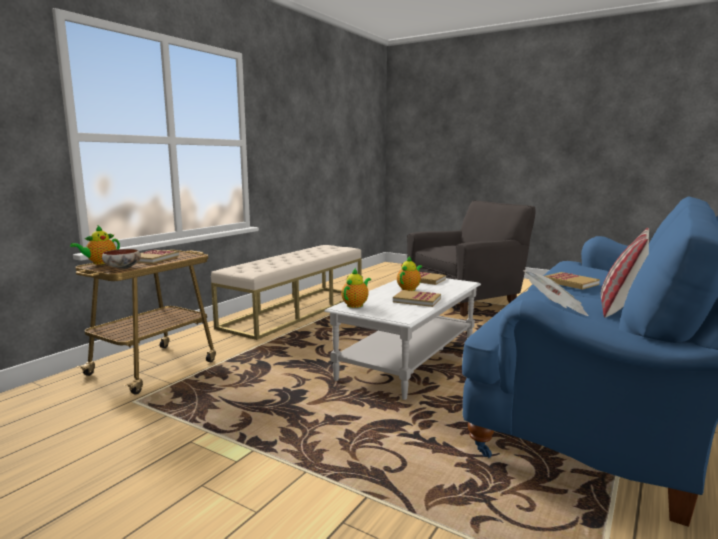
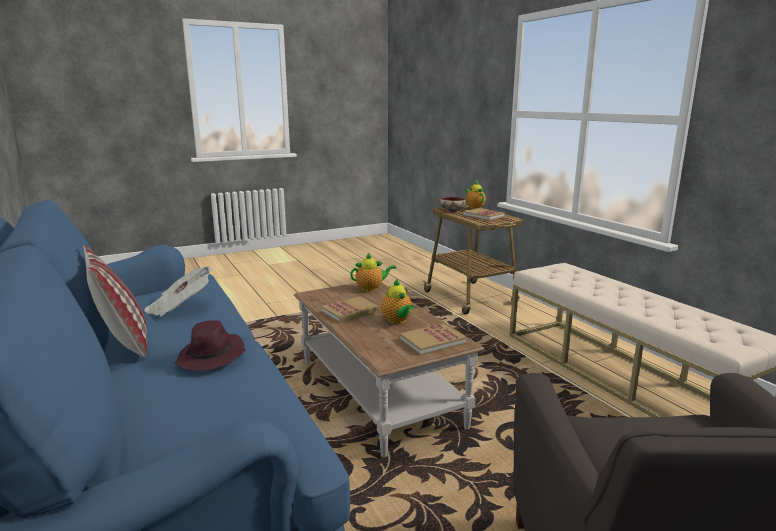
camera: 120 degrees right, 5 degrees up
white coffee table [324,278,481,400] -> brown coffee table [294,283,485,458]
teapot [341,268,371,308] -> teapot turned 75 degrees counterclockwise [350,253,396,291]
book [545,272,600,290] -> purple hat [174,320,246,371]

